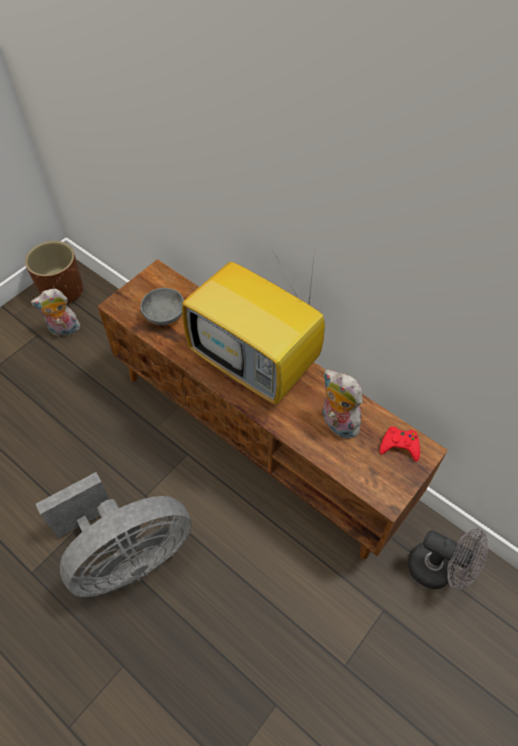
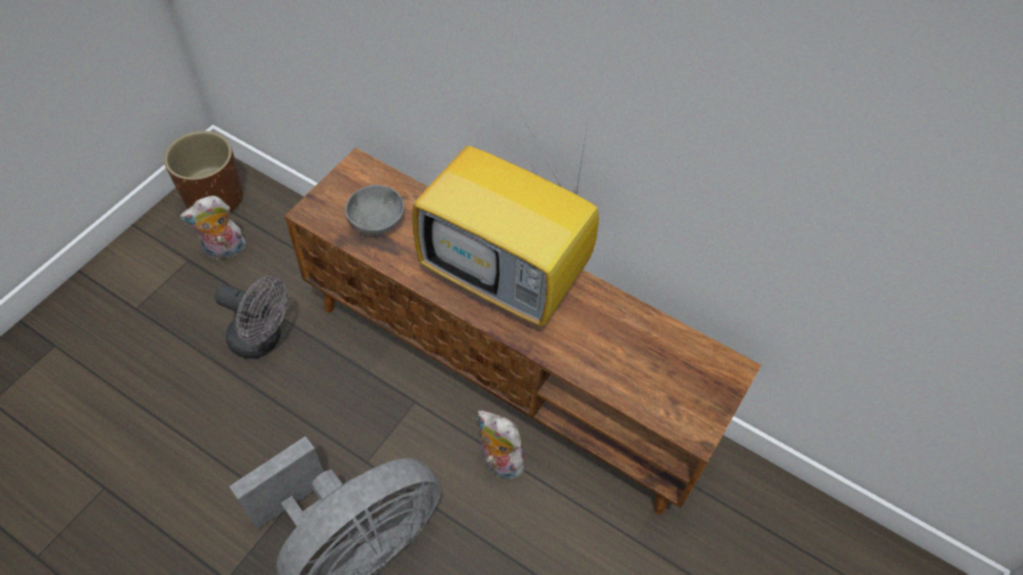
camera: 10 degrees left, 0 degrees up
plush toy [323,370,363,439] -> plush toy moved to [477,410,526,479]
red game controller [380,427,420,462] -> none
grey fan [408,529,488,590] -> grey fan moved to [215,276,288,359]

